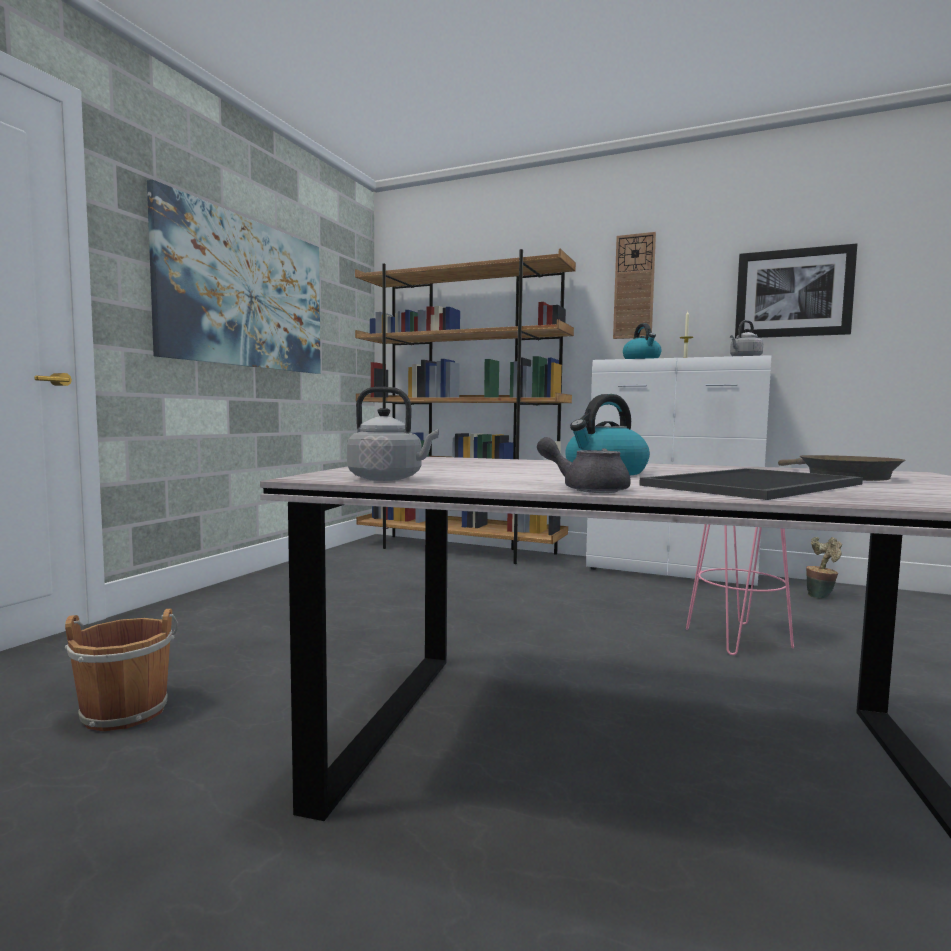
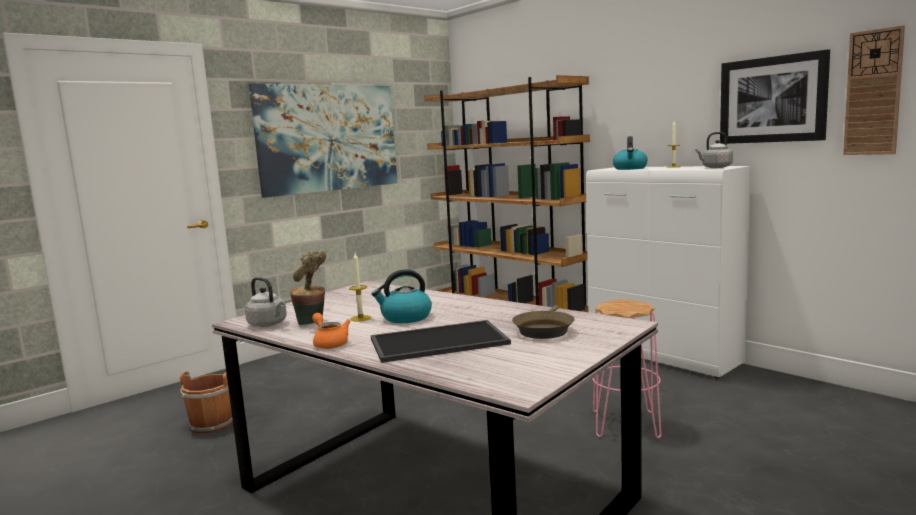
camera: 25 degrees right, 5 degrees up
grey teapot [537,437,631,493] -> orange teapot [312,313,350,349]
wall clock [613,232,656,339] -> wall clock moved to [843,25,905,155]
potted plant [806,537,842,599] -> potted plant moved to [290,251,326,325]
none -> candle [349,253,371,322]

